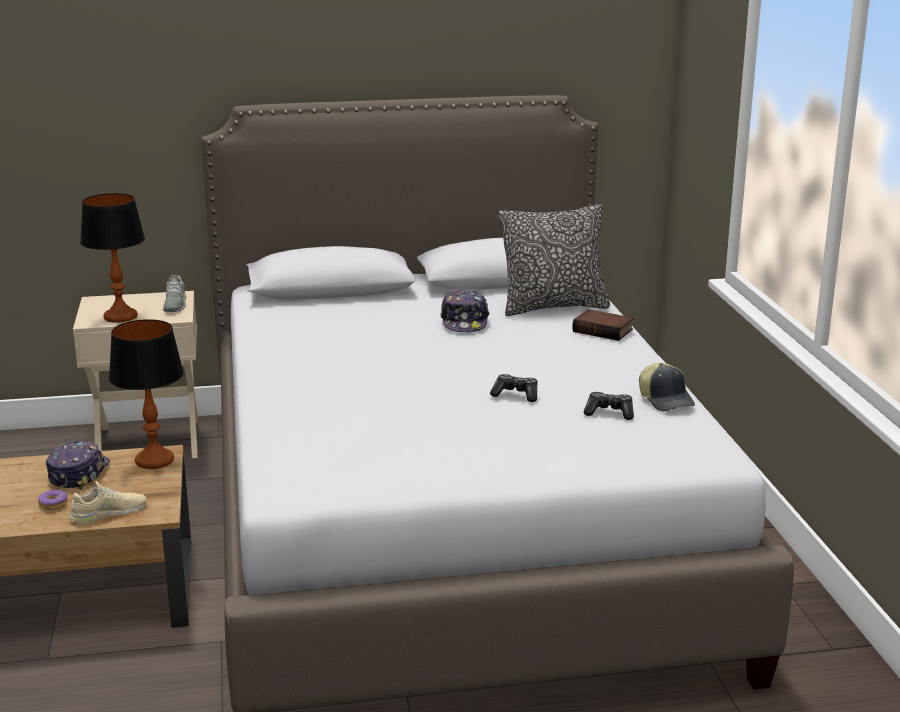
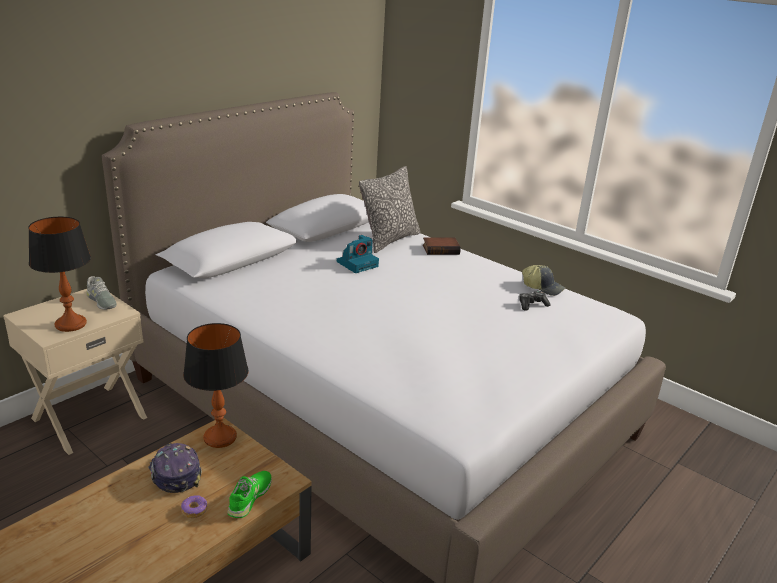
camera: 40 degrees left, 5 degrees up
beige shoe [69,481,147,524] -> green shoe [227,471,272,518]
cap [441,290,490,333] -> camera [337,235,379,273]
game controller [490,374,538,402] -> none

